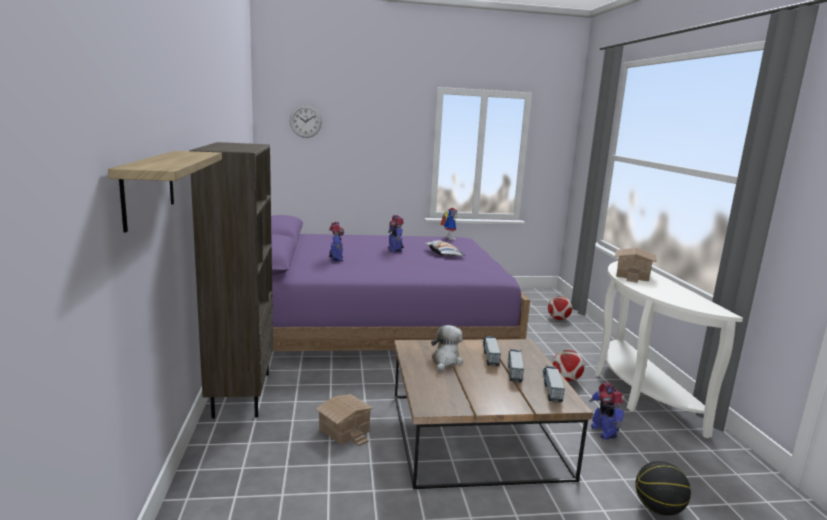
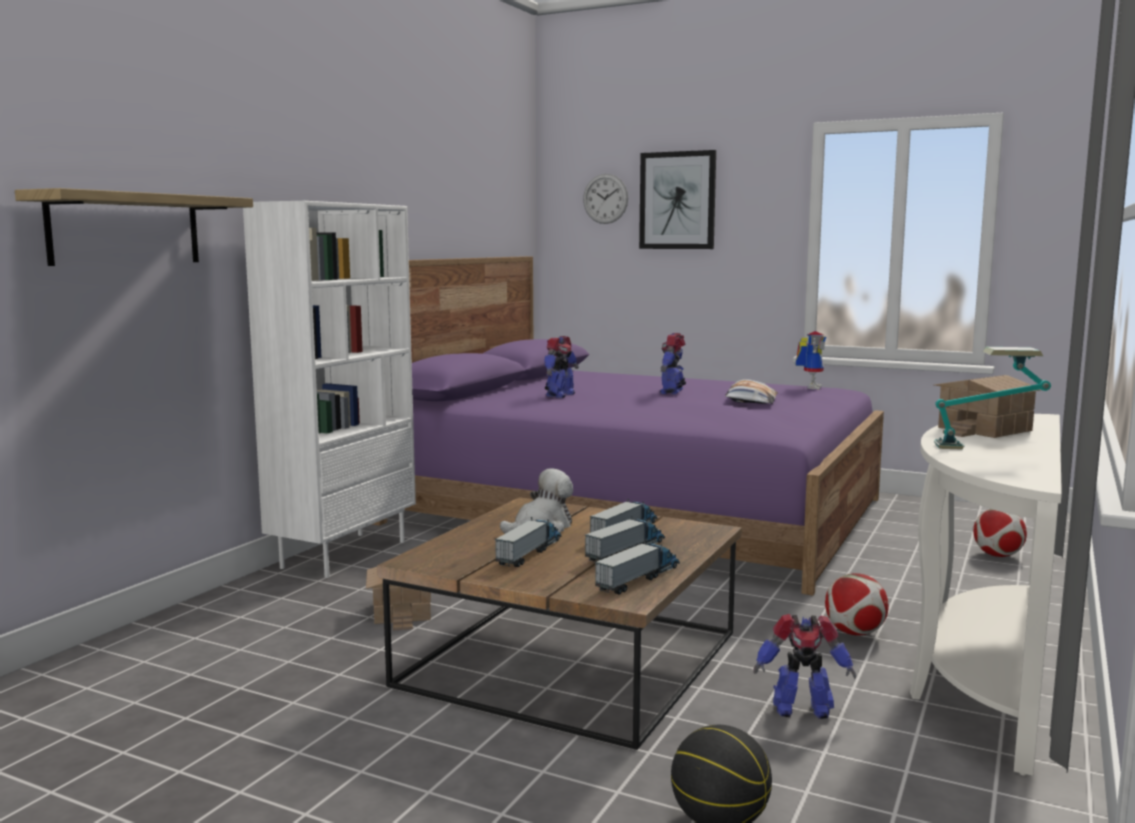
camera: 35 degrees right, 5 degrees down
brown bookcase [189,142,273,419] -> white bookcase [243,201,416,578]
toy robot [589,383,624,440] -> toy robot turned 105 degrees counterclockwise [754,614,856,719]
none -> toy truck [495,517,562,567]
none -> picture [639,150,716,249]
none -> table lamp [934,347,1051,450]

